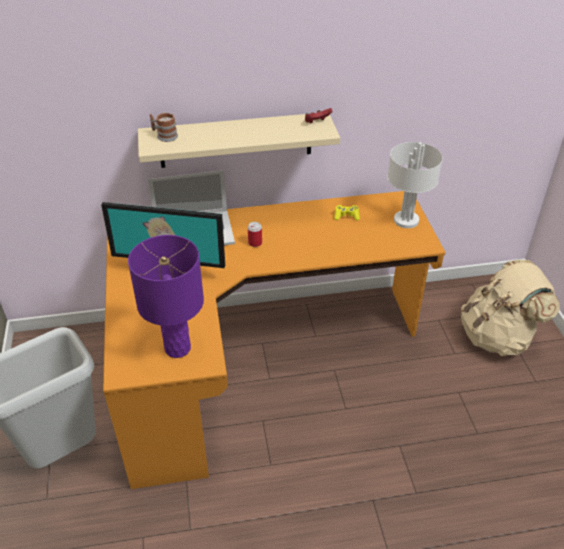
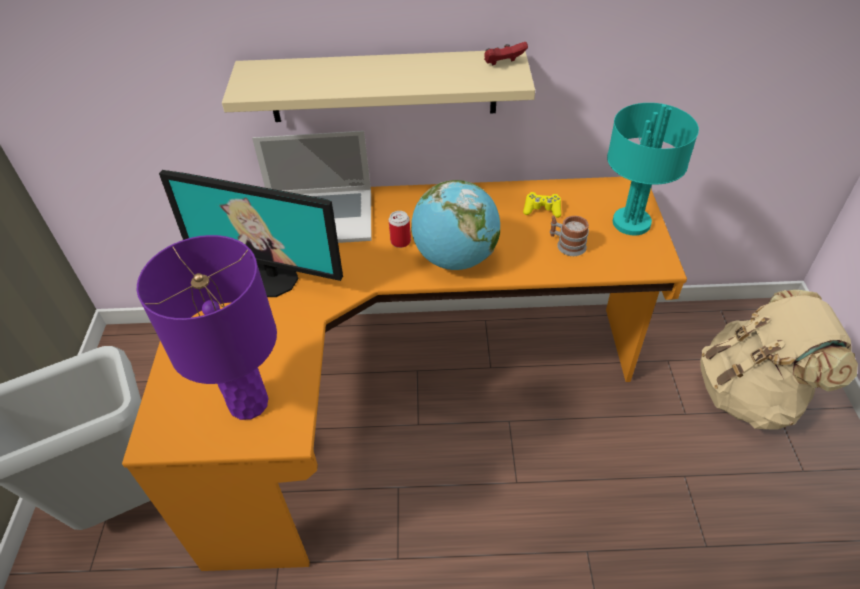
camera: 10 degrees right, 5 degrees up
mug [150,113,178,142] -> mug moved to [550,215,589,256]
white table lamp [387,142,443,228] -> turquoise table lamp [607,103,699,236]
none -> globe [411,180,500,270]

